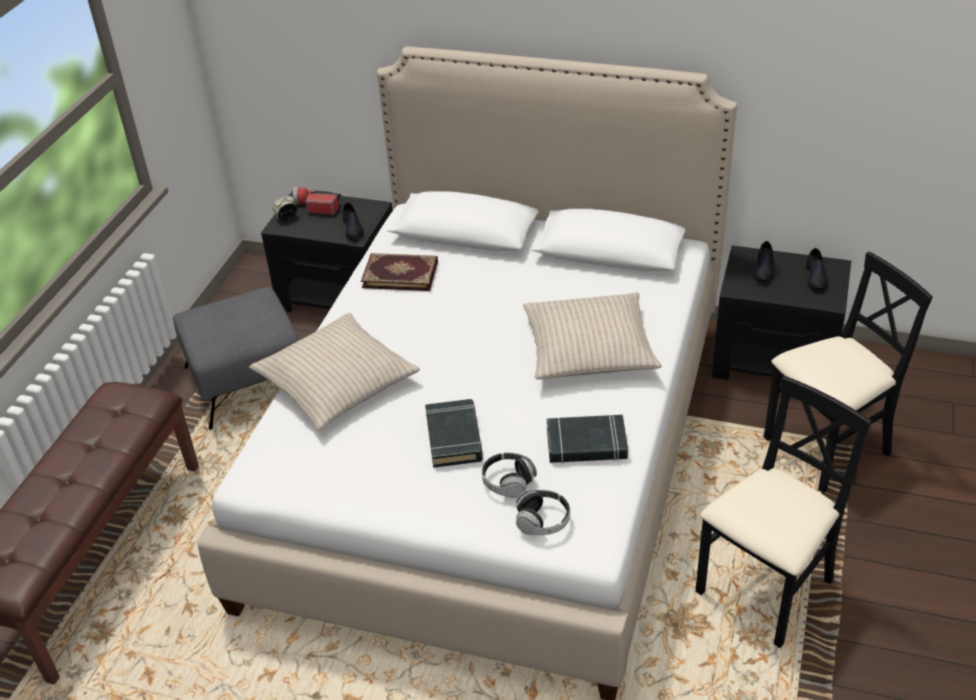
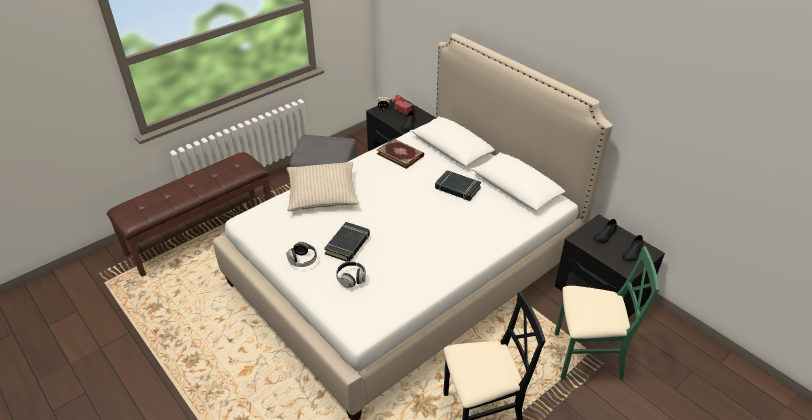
camera: 30 degrees right, 0 degrees up
headphones [515,490,570,535] -> headphones moved to [286,241,317,267]
beige pillow [523,293,662,379] -> none
black book [547,415,628,464] -> black book moved to [435,170,481,201]
black chair [764,251,933,494] -> green chair [555,246,659,380]

